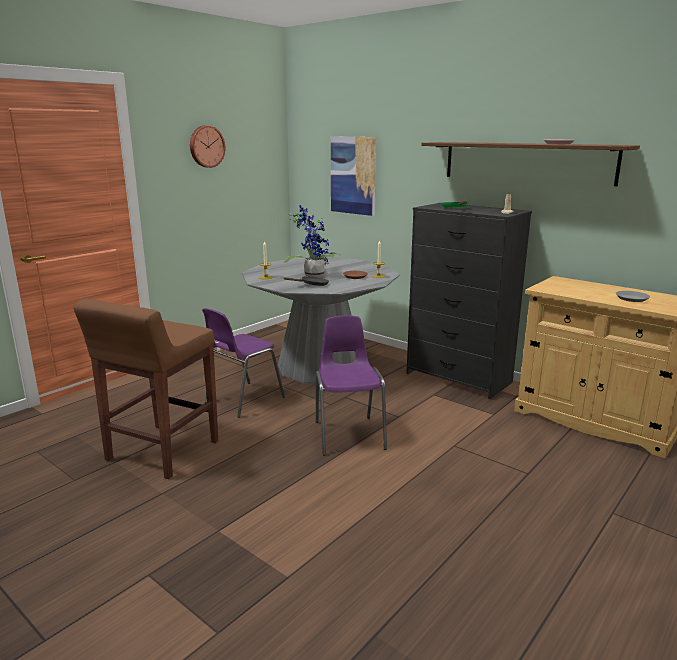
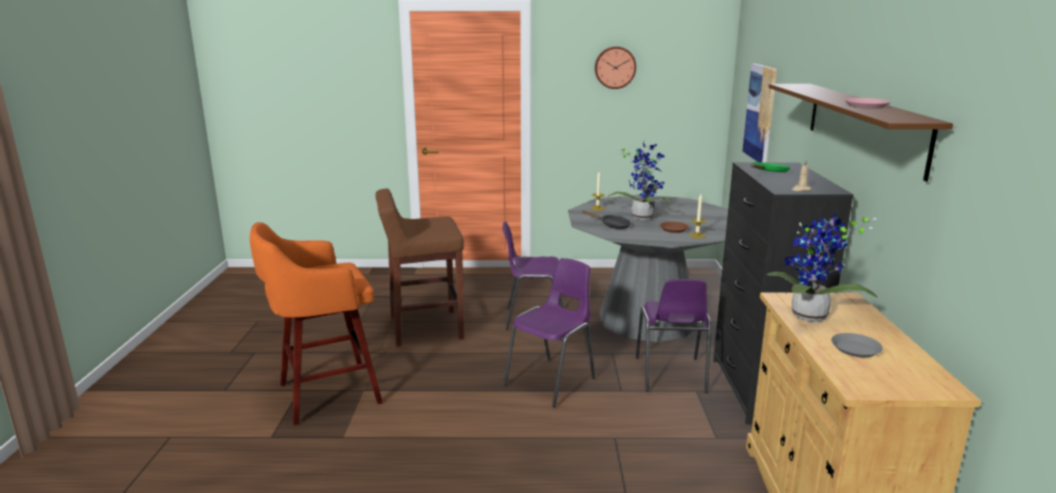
camera: 50 degrees right, 0 degrees up
none -> orange stool [250,222,383,425]
none -> purple chair [636,279,711,393]
none -> potted plant [766,214,877,322]

